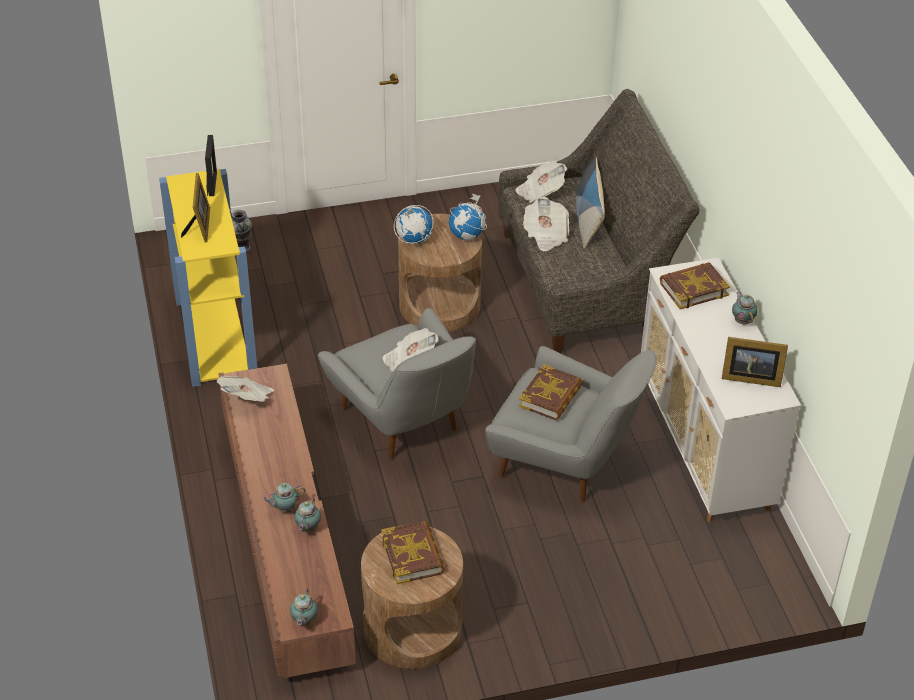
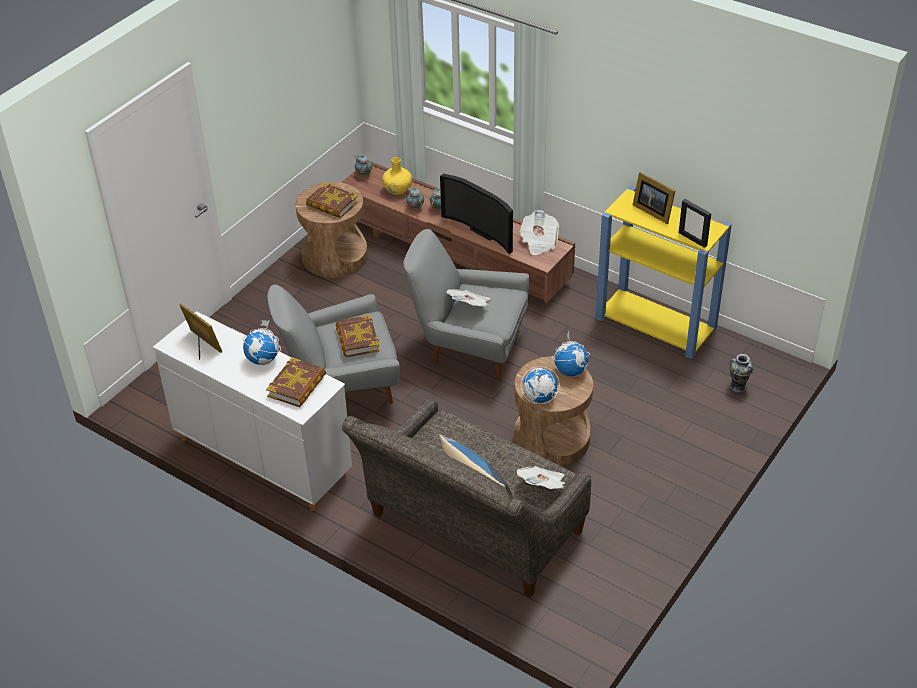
camera: 140 degrees right, 0 degrees up
newspaper [522,197,569,251] -> none
picture frame [722,337,788,387] -> picture frame turned 75 degrees clockwise [179,303,222,360]
teapot [732,292,758,324] -> none
none -> globe [243,320,281,365]
none -> yellow vase [382,157,412,195]
none -> television [440,173,513,254]

